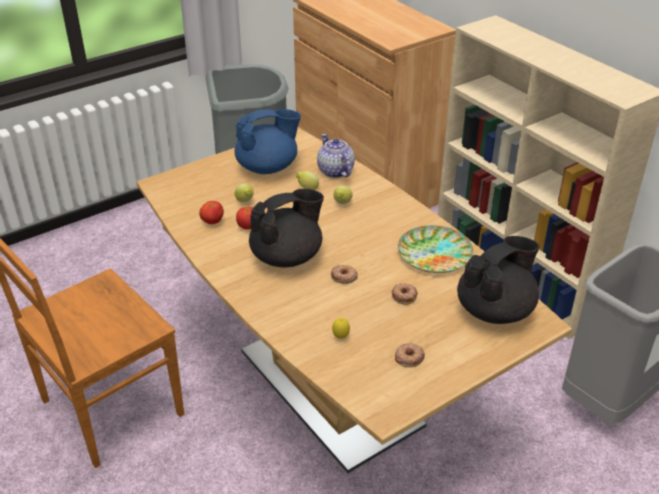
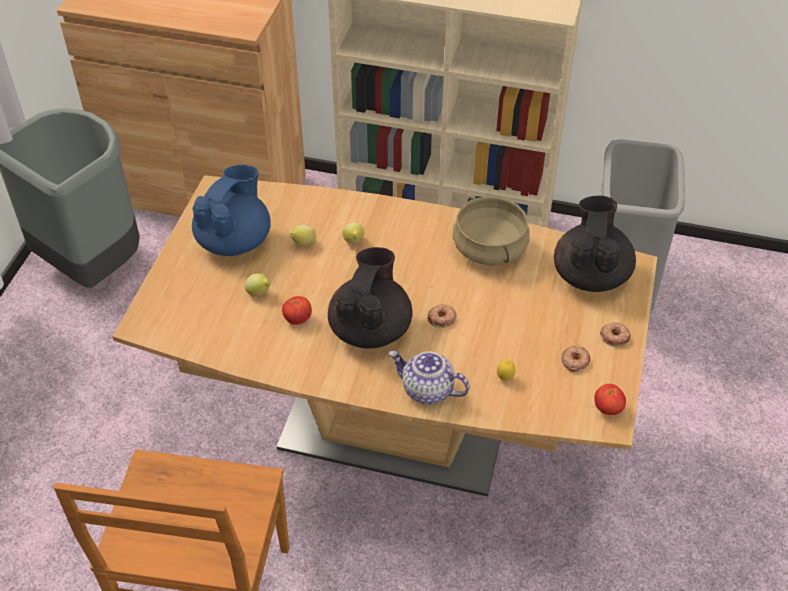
camera: 40 degrees left, 10 degrees up
tomato [199,201,224,224] -> tomato moved to [594,384,626,415]
teapot [317,134,355,178] -> teapot moved to [389,350,470,404]
donut [392,283,418,305] -> donut moved to [600,322,631,347]
plate [398,225,474,273] -> beige cooking pot [453,196,530,266]

